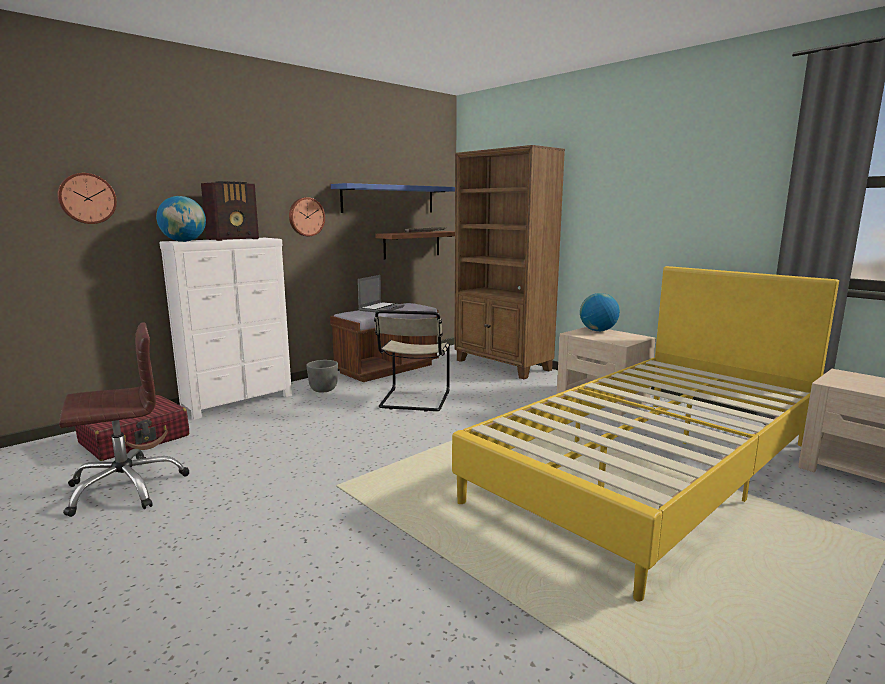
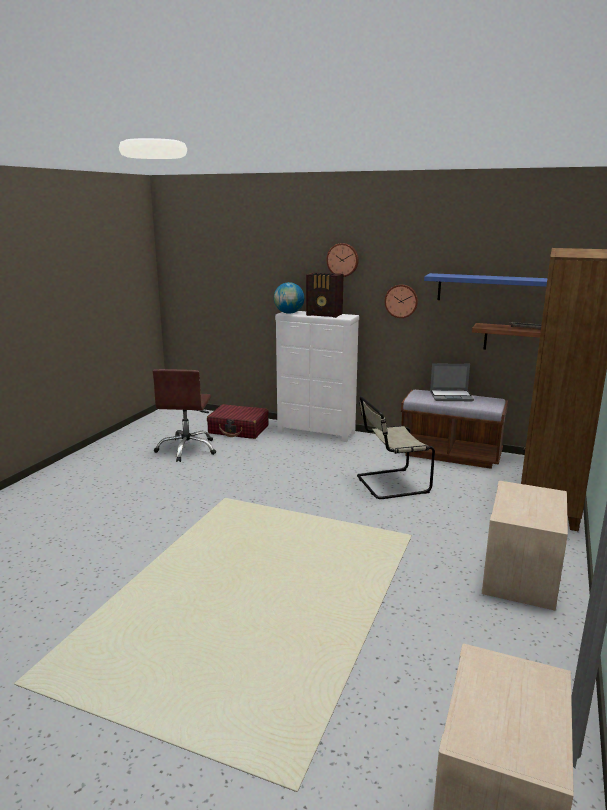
camera: 65 degrees right, 5 degrees up
wall clock [58,173,117,224] -> wall clock moved to [326,243,359,277]
brown office chair [59,322,190,517] -> brown office chair turned 60 degrees clockwise [153,369,216,462]
grey planter [306,360,338,393] -> none
yellow bed [452,266,839,602] -> none
globe [580,293,620,331] -> none

